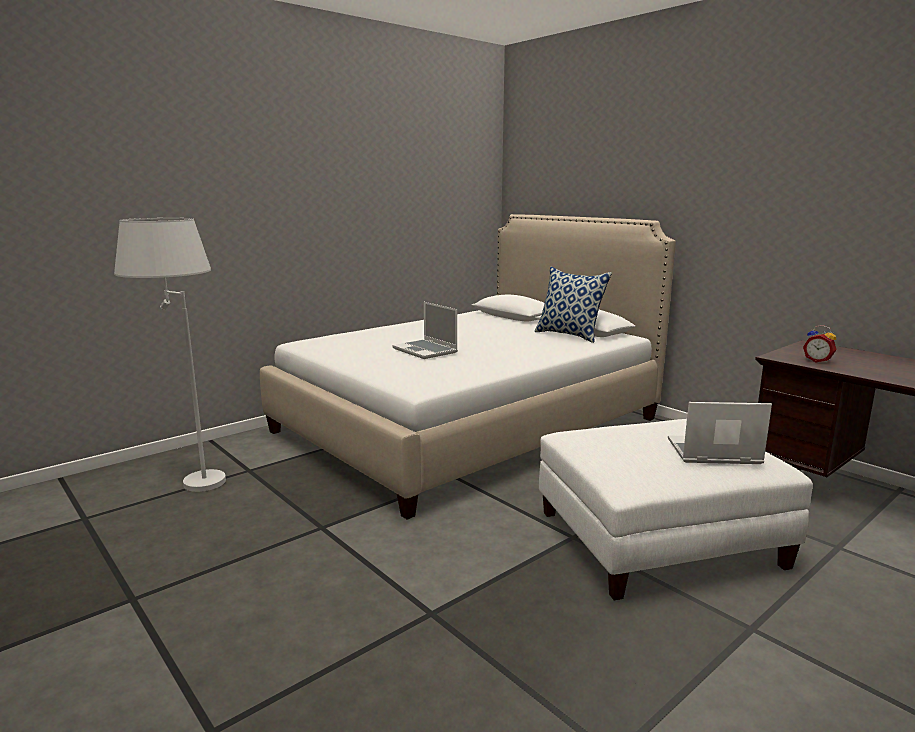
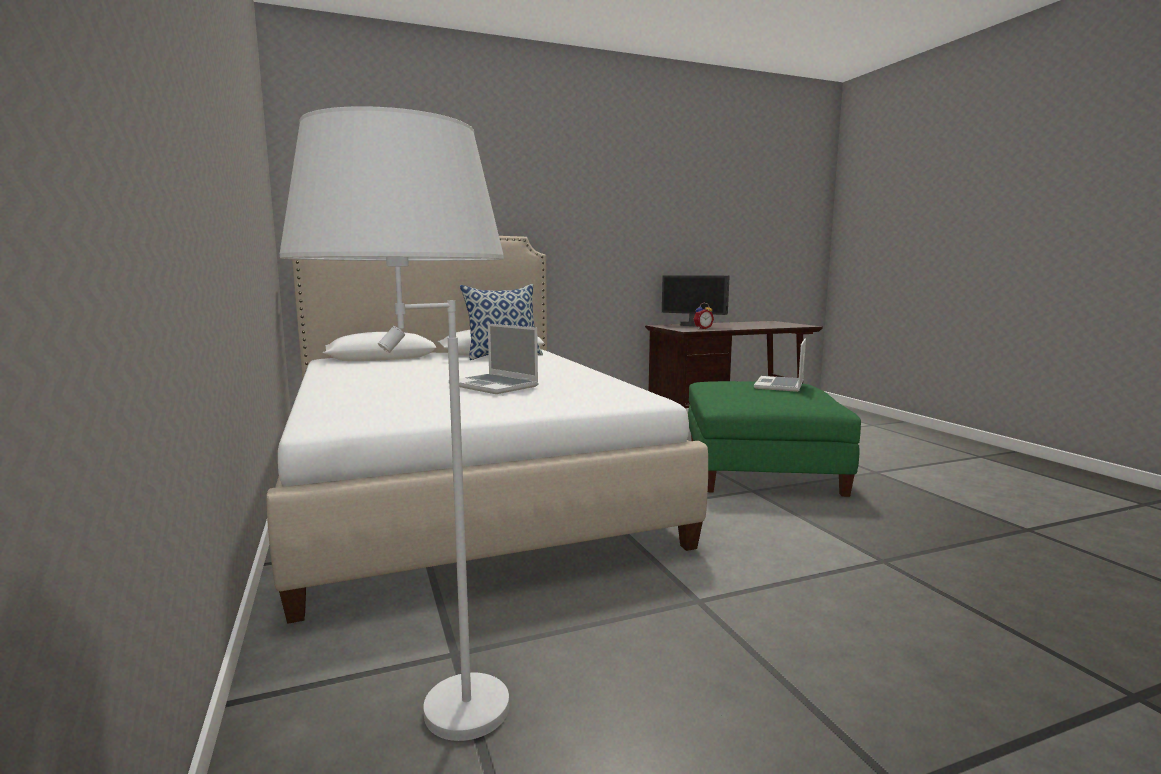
camera: 70 degrees left, 5 degrees down
laptop [393,302,458,359] -> laptop turned 60 degrees clockwise [459,324,539,394]
white ottoman [539,419,813,600] -> green ottoman [688,381,861,497]
none -> monitor [662,275,730,327]

